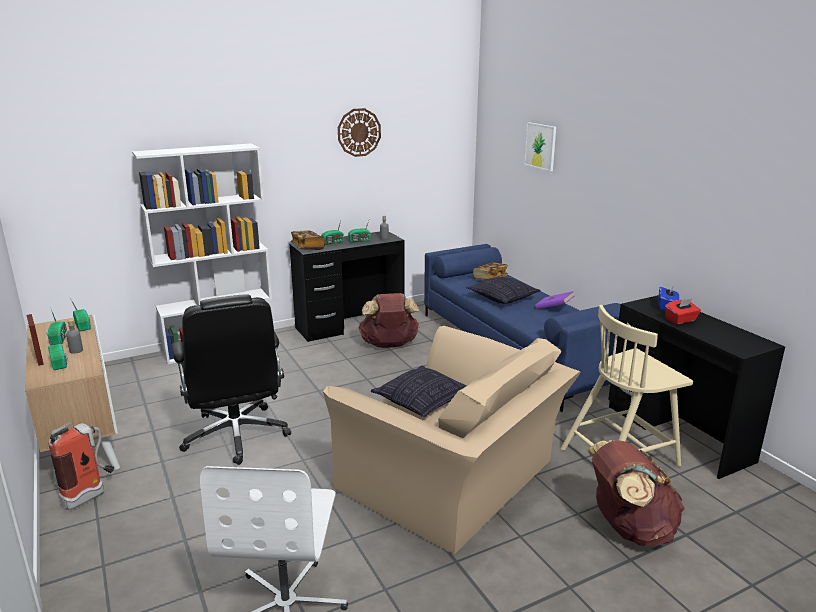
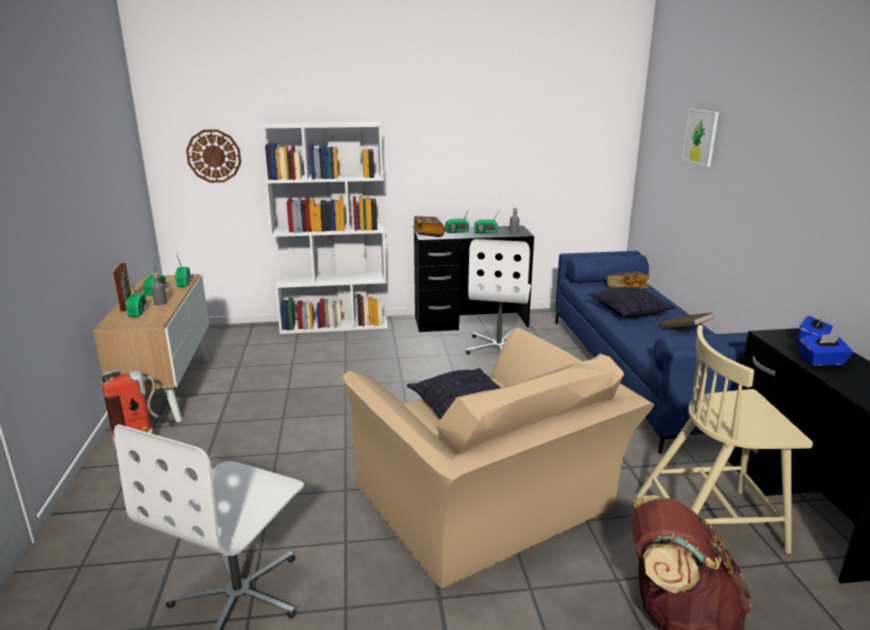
camera: 20 degrees right, 0 degrees up
black office chair [171,294,291,465] -> none
wall clock [338,108,381,157] -> wall clock moved to [186,130,241,183]
brown backpack [358,293,419,348] -> white office chair [466,239,531,355]
purple book [535,291,574,309] -> brown book [661,312,714,329]
red tissue box [665,299,701,324] -> blue tissue box [800,334,853,366]

